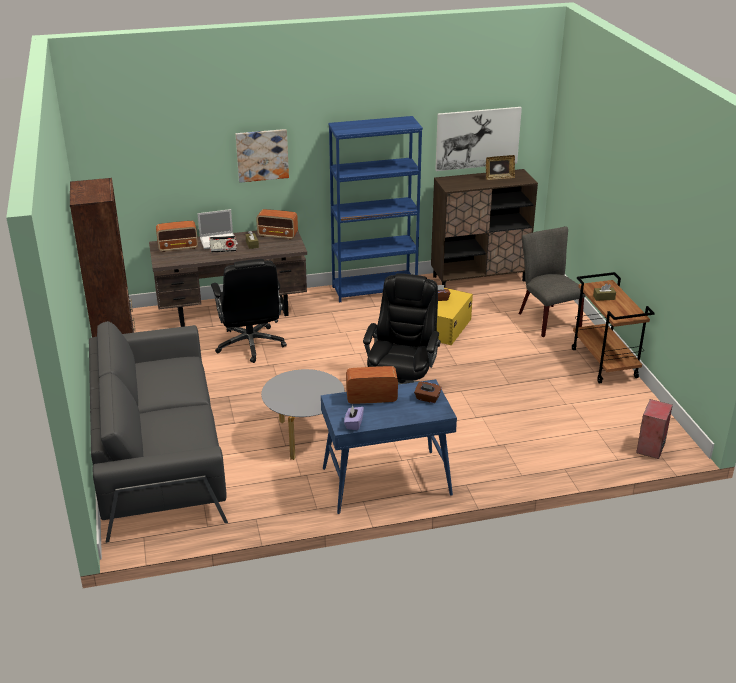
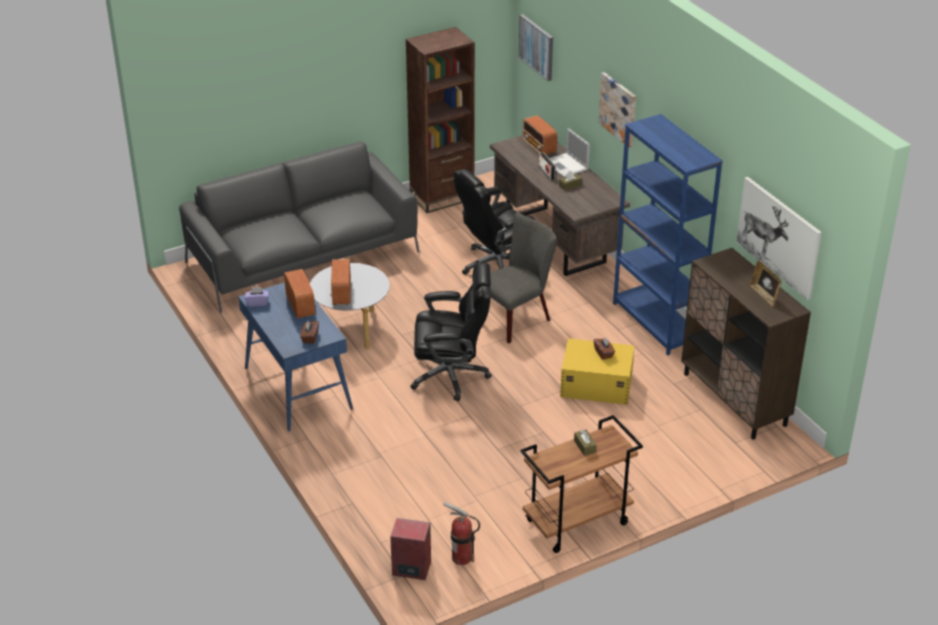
camera: 75 degrees right, 5 degrees up
radio [256,209,298,240] -> radio moved to [330,259,351,305]
grey chair [519,226,586,337] -> grey chair moved to [490,213,557,344]
none -> fire extinguisher [443,502,480,565]
none -> picture [519,14,553,81]

